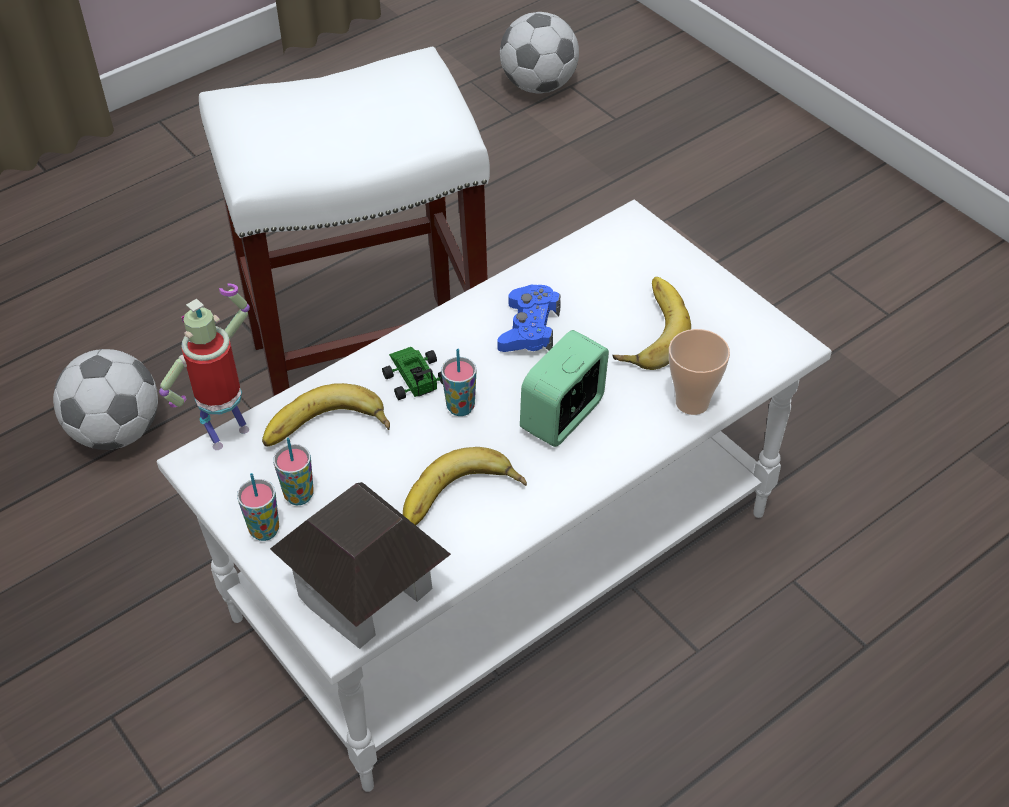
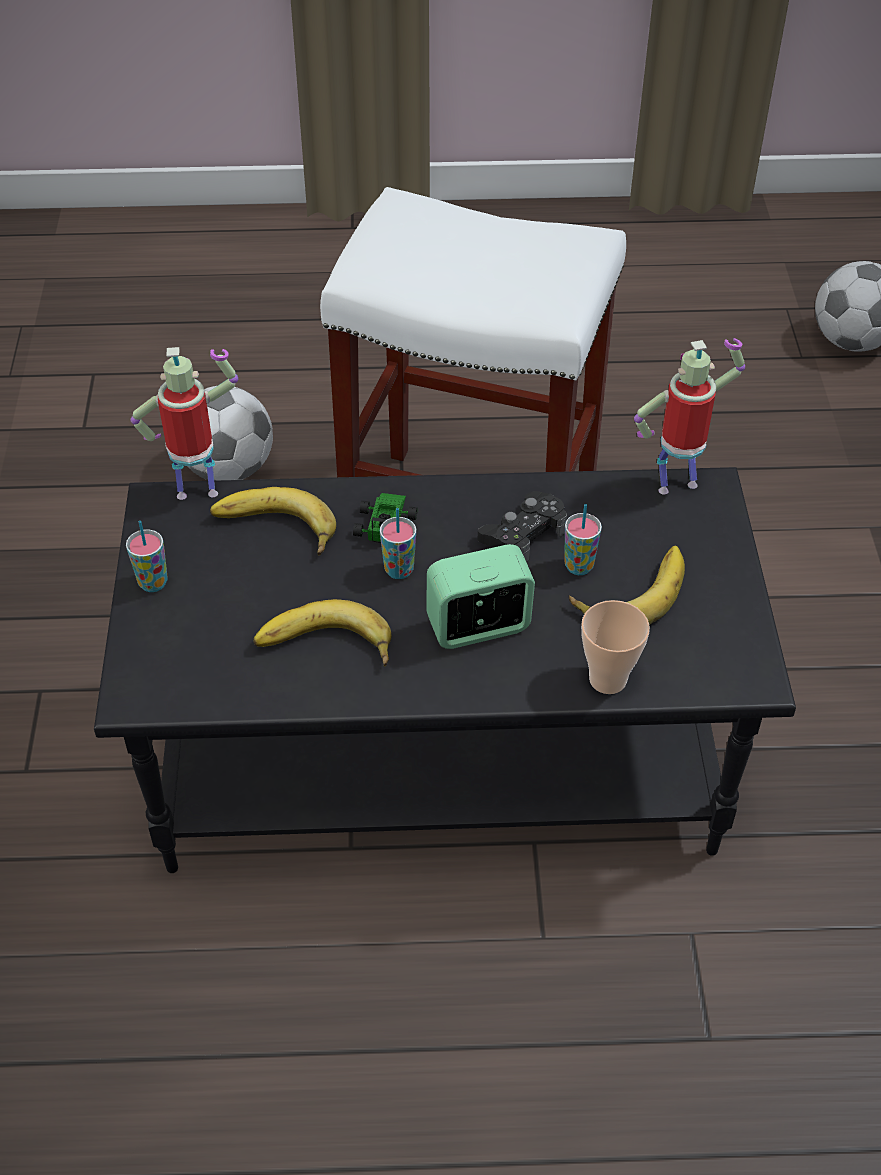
camera: 35 degrees right, 0 degrees up
white coffee table [157,200,832,792] -> black coffee table [94,467,796,873]
toy house [270,482,451,649] -> none
cup [273,438,314,505] -> cup moved to [564,504,602,575]
blue game controller [497,285,561,352] -> black game controller [478,491,567,562]
none -> toy robot [634,338,745,495]

